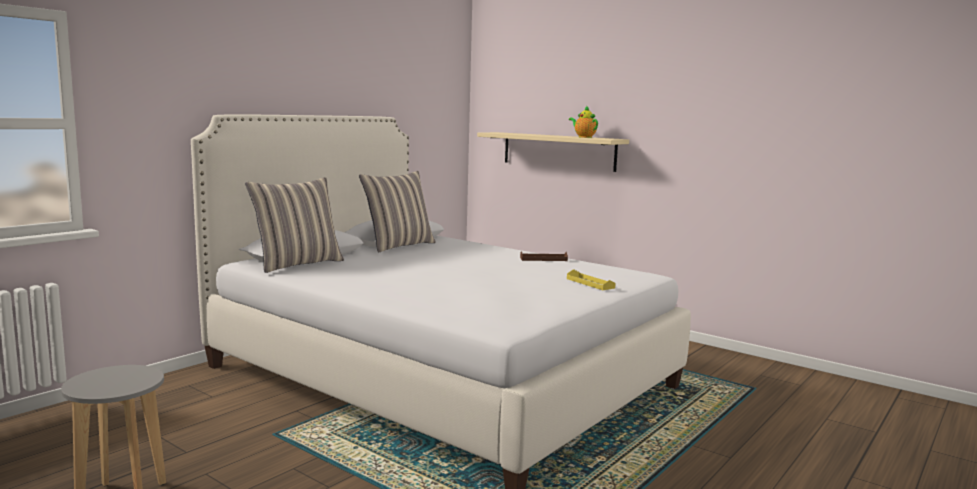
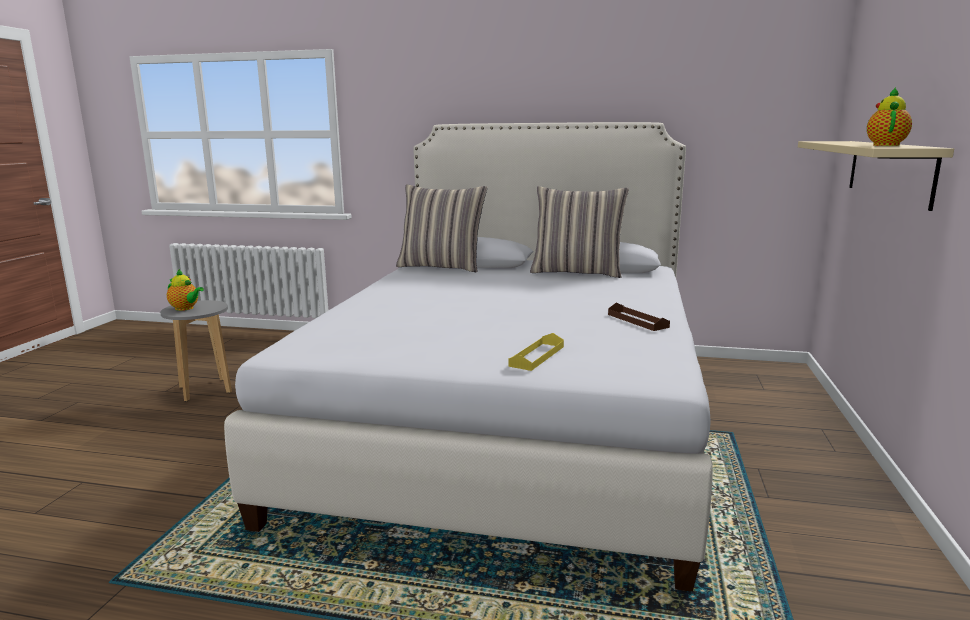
camera: 65 degrees right, 5 degrees up
none -> teapot [167,269,204,311]

